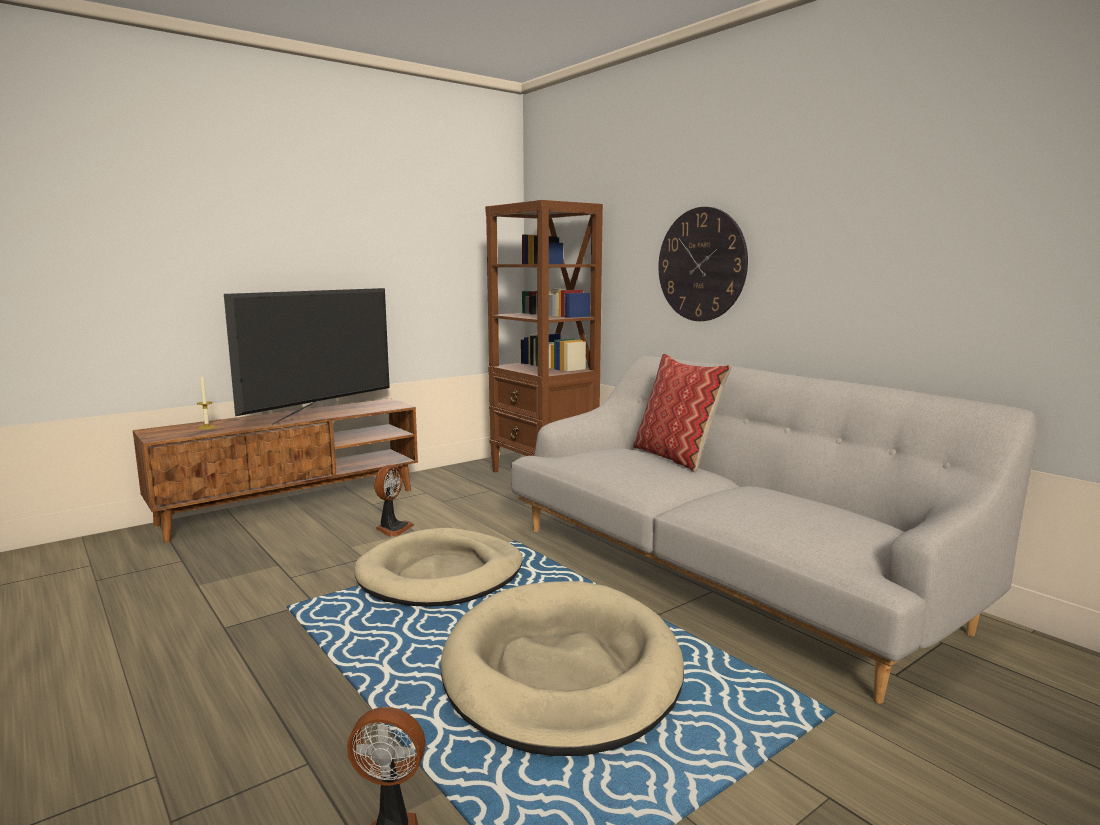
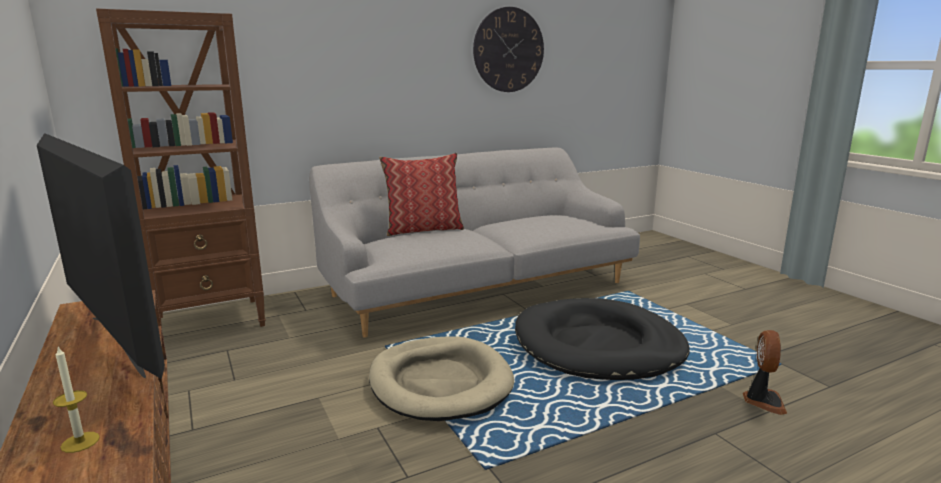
camera: 80 degrees left, 5 degrees up
fan [374,465,414,537] -> none
beige dog bed [441,581,684,756] -> black dog bed [515,298,690,380]
wall clock [658,207,748,321] -> wall clock moved to [473,7,544,92]

